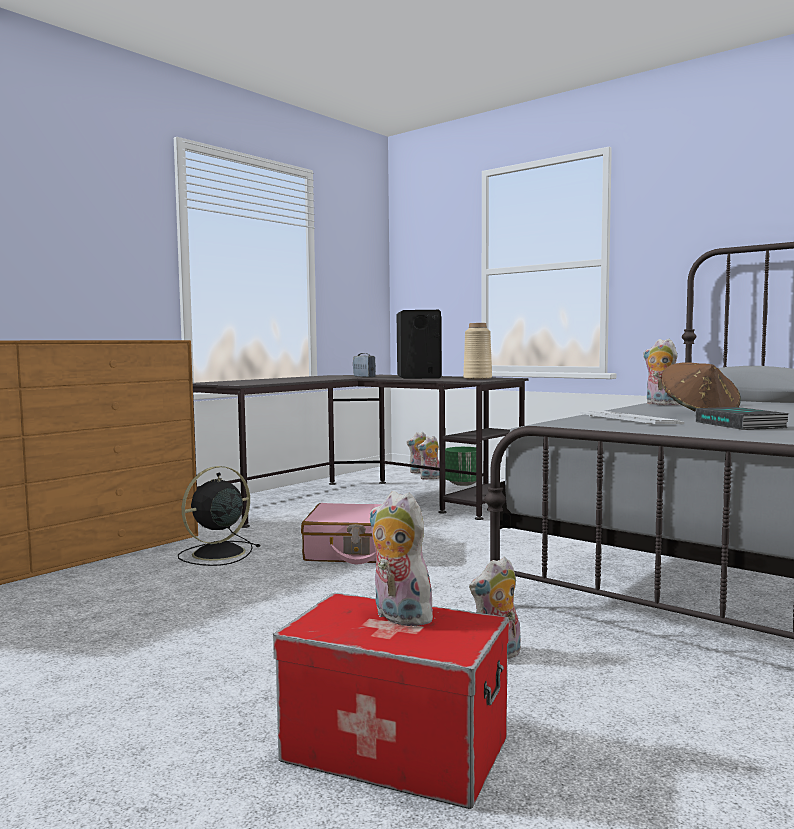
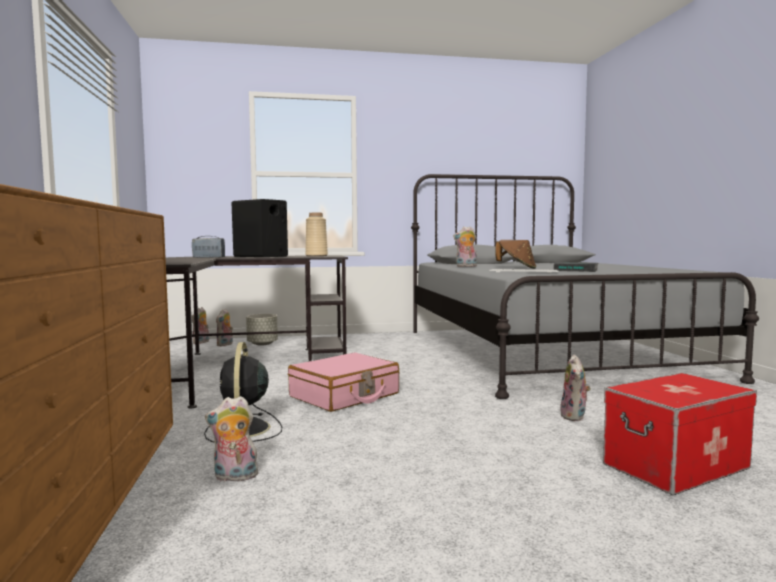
camera: 50 degrees left, 0 degrees up
plush toy [369,491,435,626] -> plush toy moved to [205,396,262,483]
green planter [445,447,476,486] -> grey planter [246,314,278,346]

